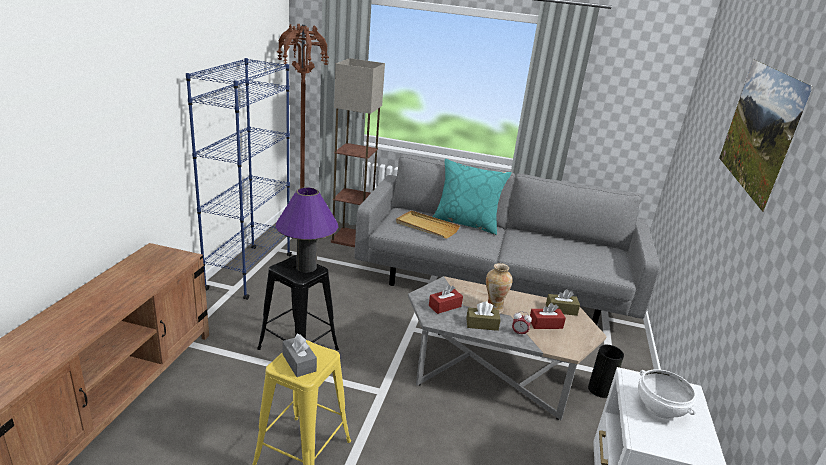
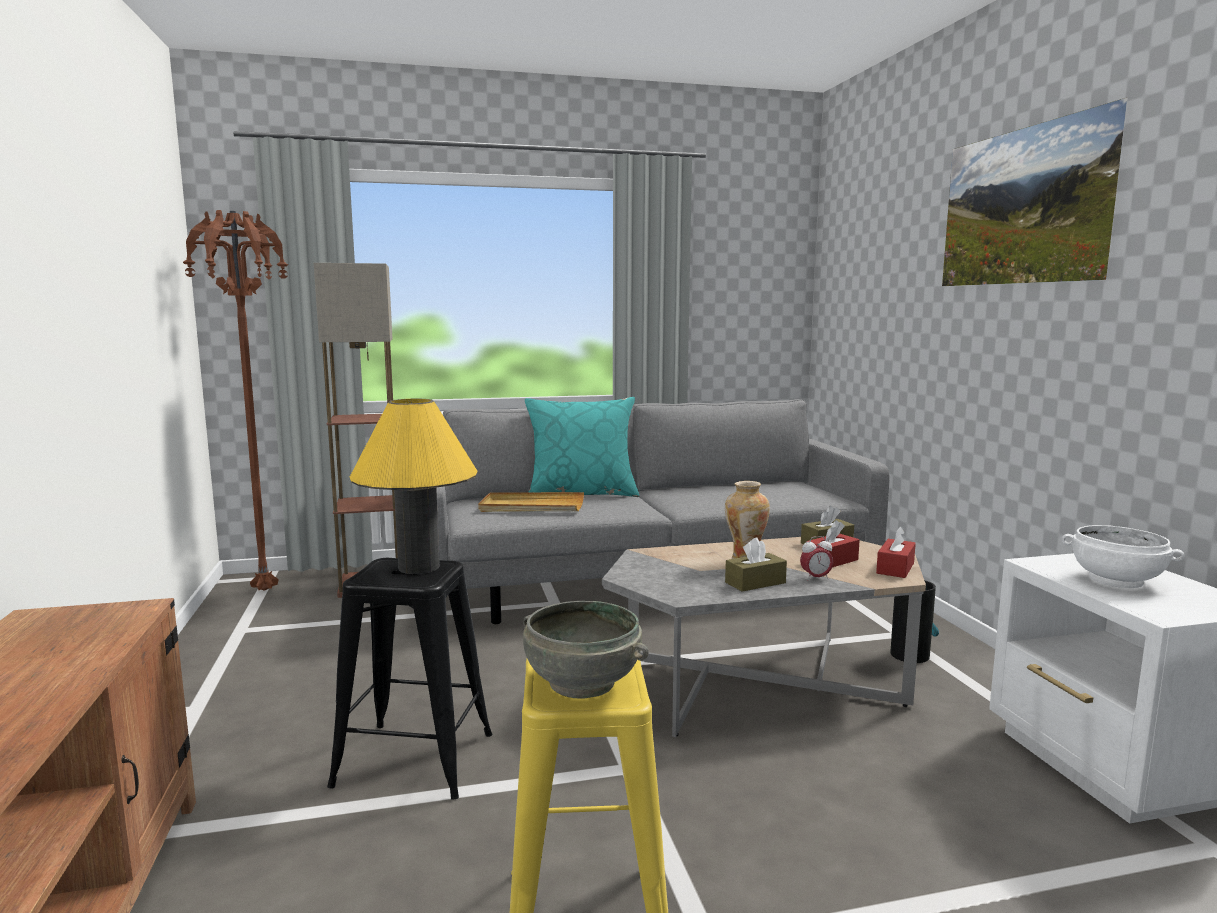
camera: 25 degrees left, 15 degrees down
blue bookcase [186,58,292,300] -> none
purple table lamp [276,187,338,272] -> yellow table lamp [350,399,478,574]
grey tissue box [282,334,317,377] -> grey bowl [523,601,649,698]
red tissue box [429,285,463,314] -> red tissue box moved to [876,526,916,578]

